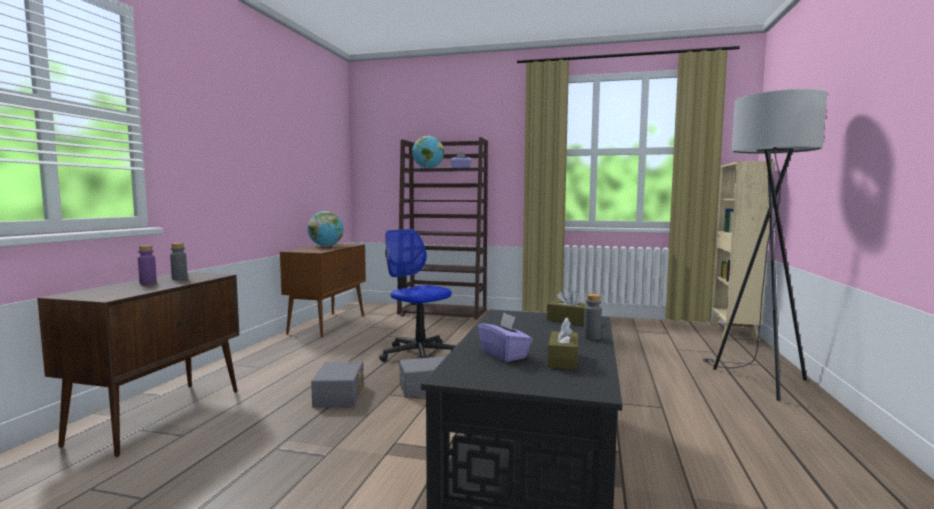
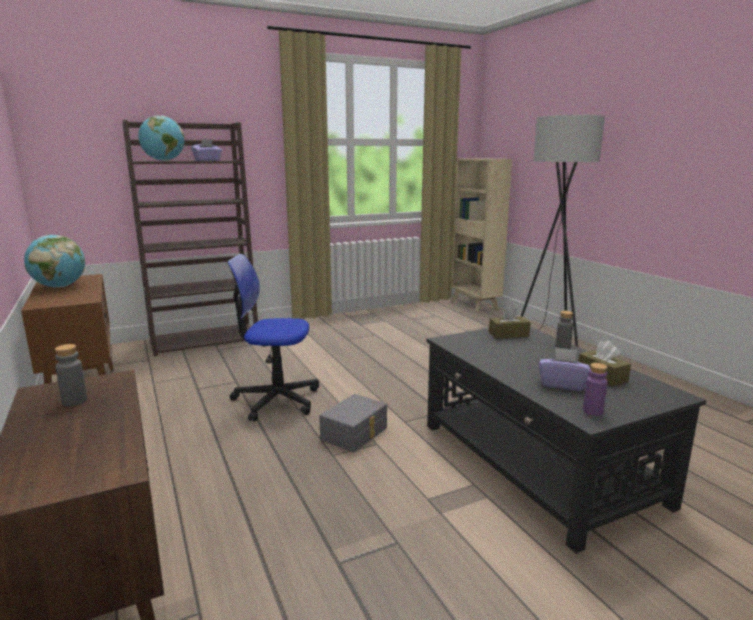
camera: 40 degrees left, 10 degrees up
purple bottle [138,245,157,284] -> purple bottle moved to [583,363,608,416]
grey storage box [311,361,364,407] -> none

